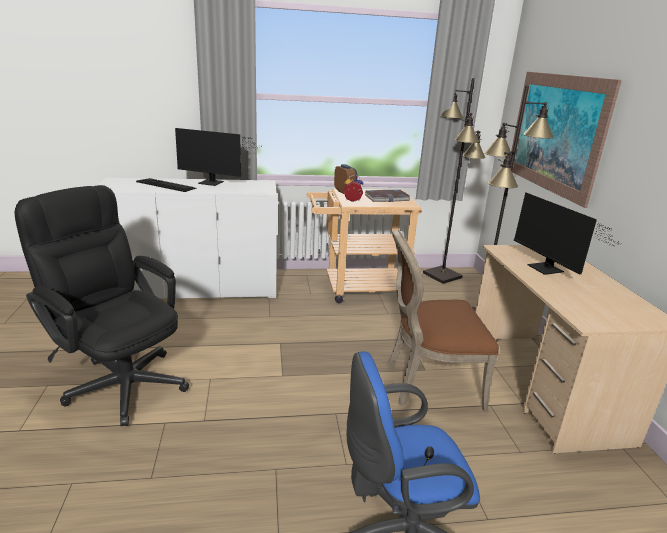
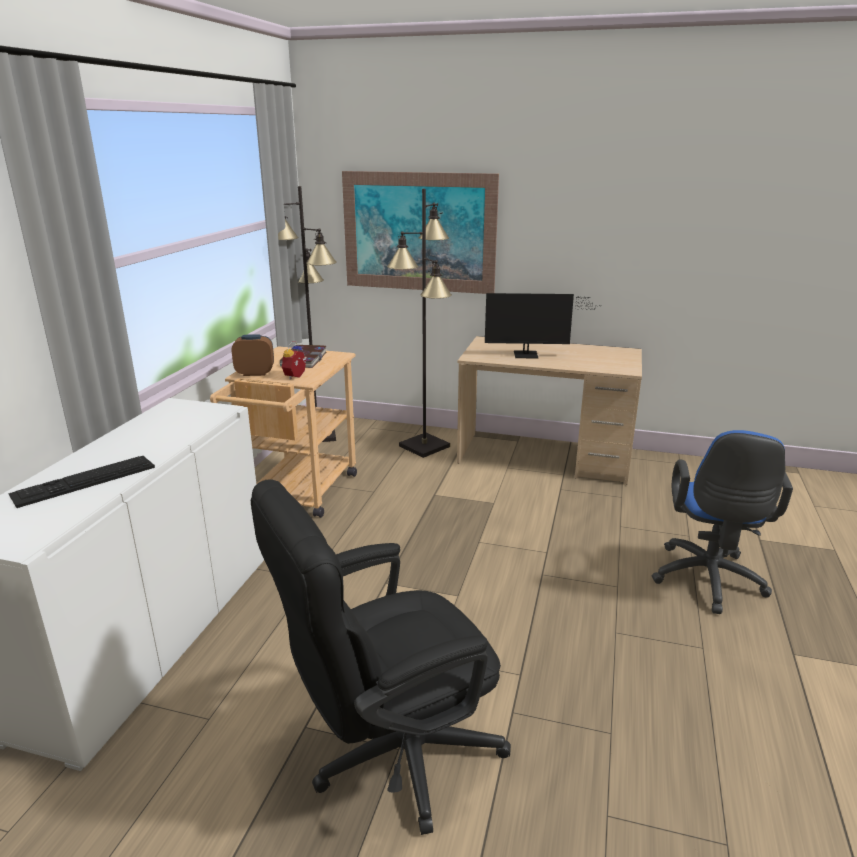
camera: 65 degrees left, 0 degrees up
monitor [175,128,261,186] -> none
brown chair [386,230,499,411] -> none

